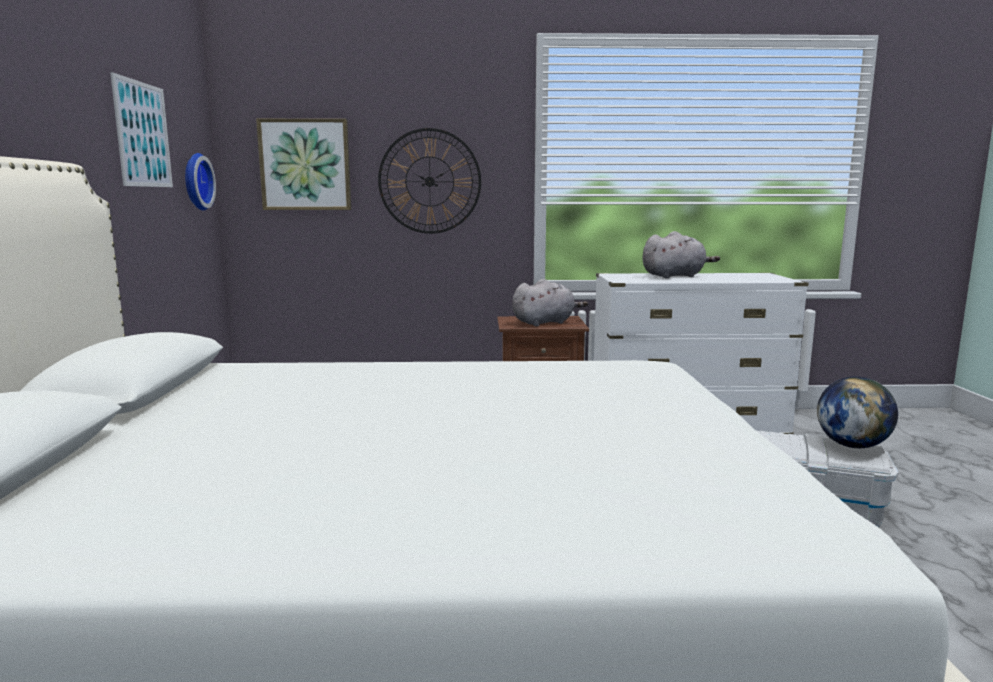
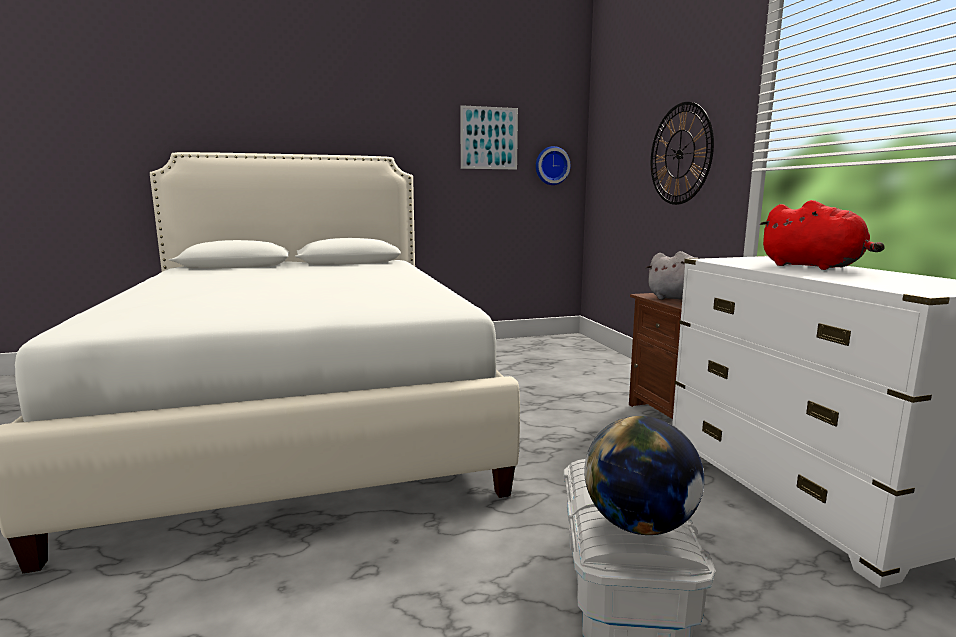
camera: 75 degrees right, 0 degrees up
picture [256,119,351,210] -> none
grey plush toy [642,231,720,279] -> red plush toy [759,200,885,270]

